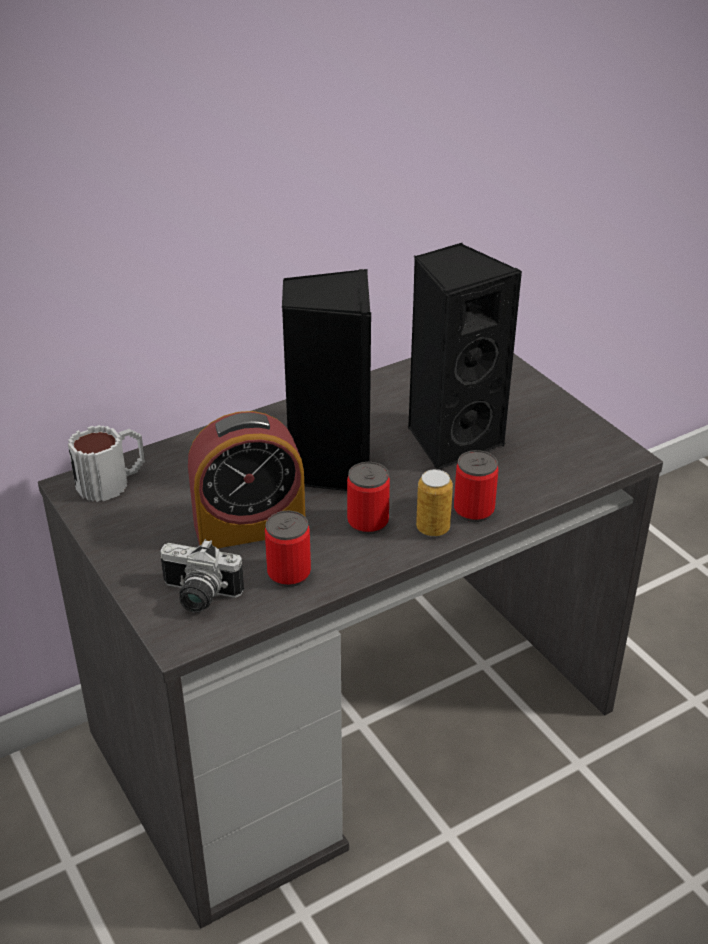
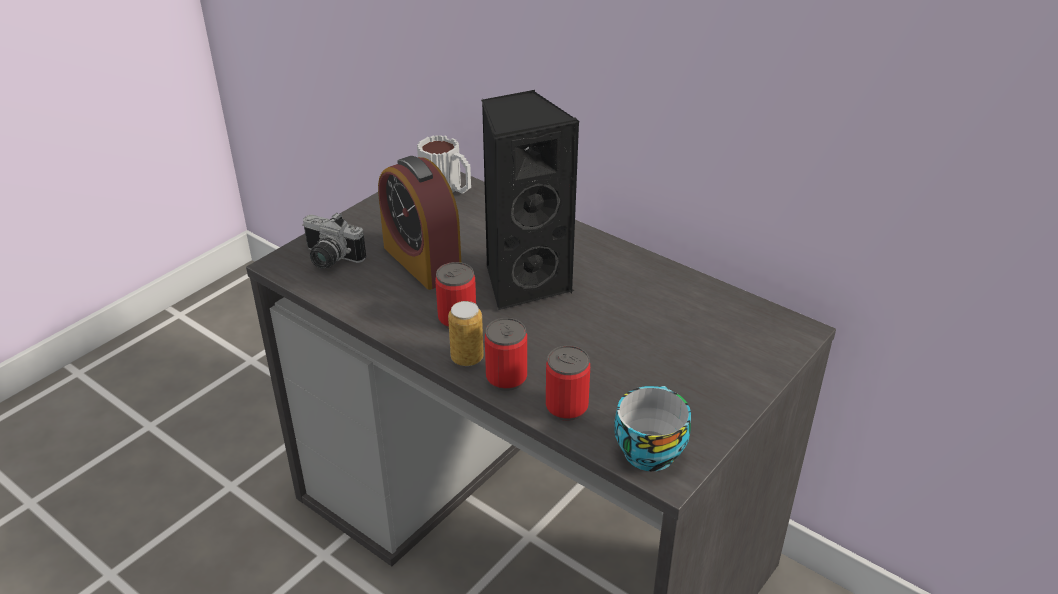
camera: 70 degrees right, 0 degrees up
camera [160,539,244,613] -> camera turned 60 degrees counterclockwise [302,213,366,269]
can [265,511,311,587] -> can moved to [546,346,590,421]
black speaker [408,243,522,470] -> none
none -> cup [614,386,691,471]

